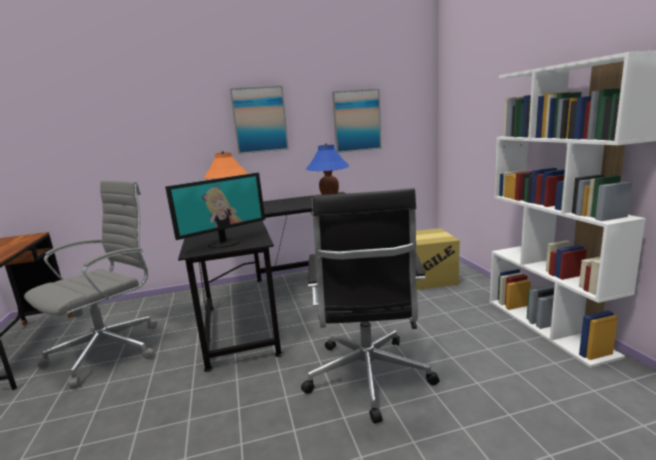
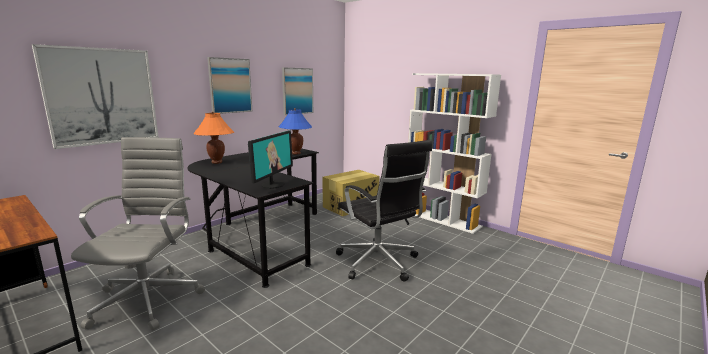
camera: 35 degrees left, 0 degrees up
none -> picture [32,44,159,149]

